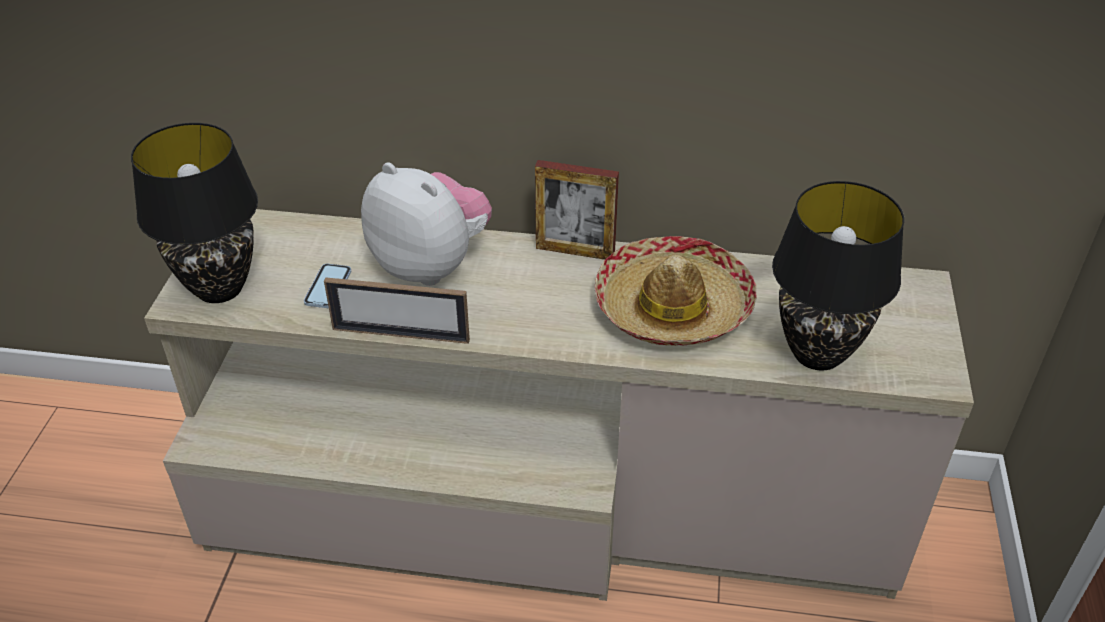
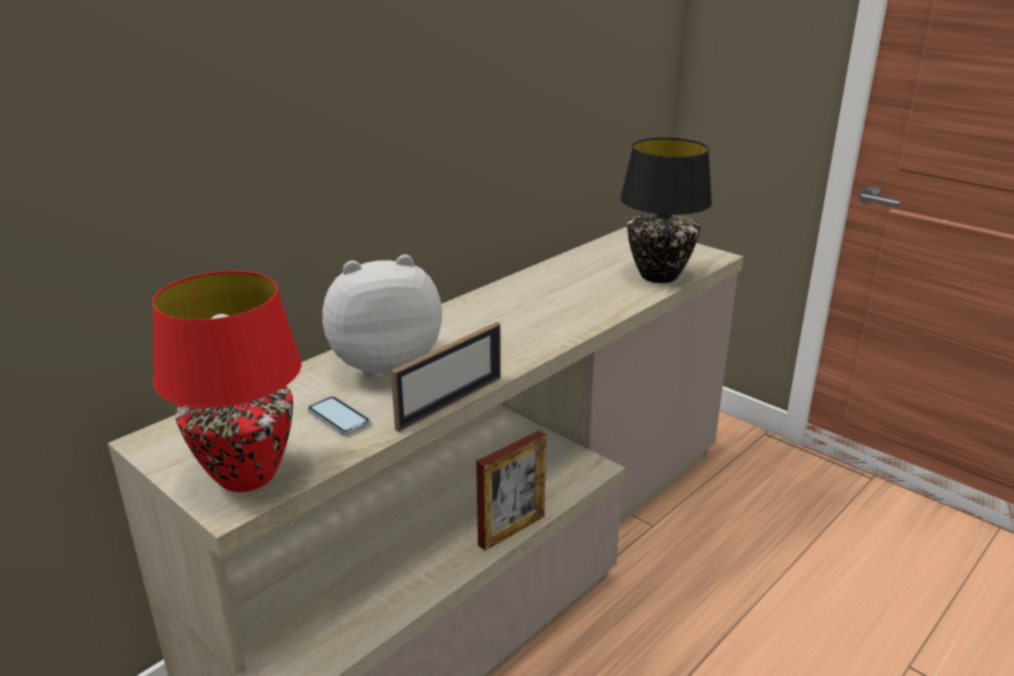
camera: 55 degrees left, 15 degrees down
black table lamp [131,123,258,303] -> red table lamp [152,271,302,492]
picture frame [535,160,619,260] -> picture frame moved to [476,430,547,551]
hat [595,236,757,346] -> none

